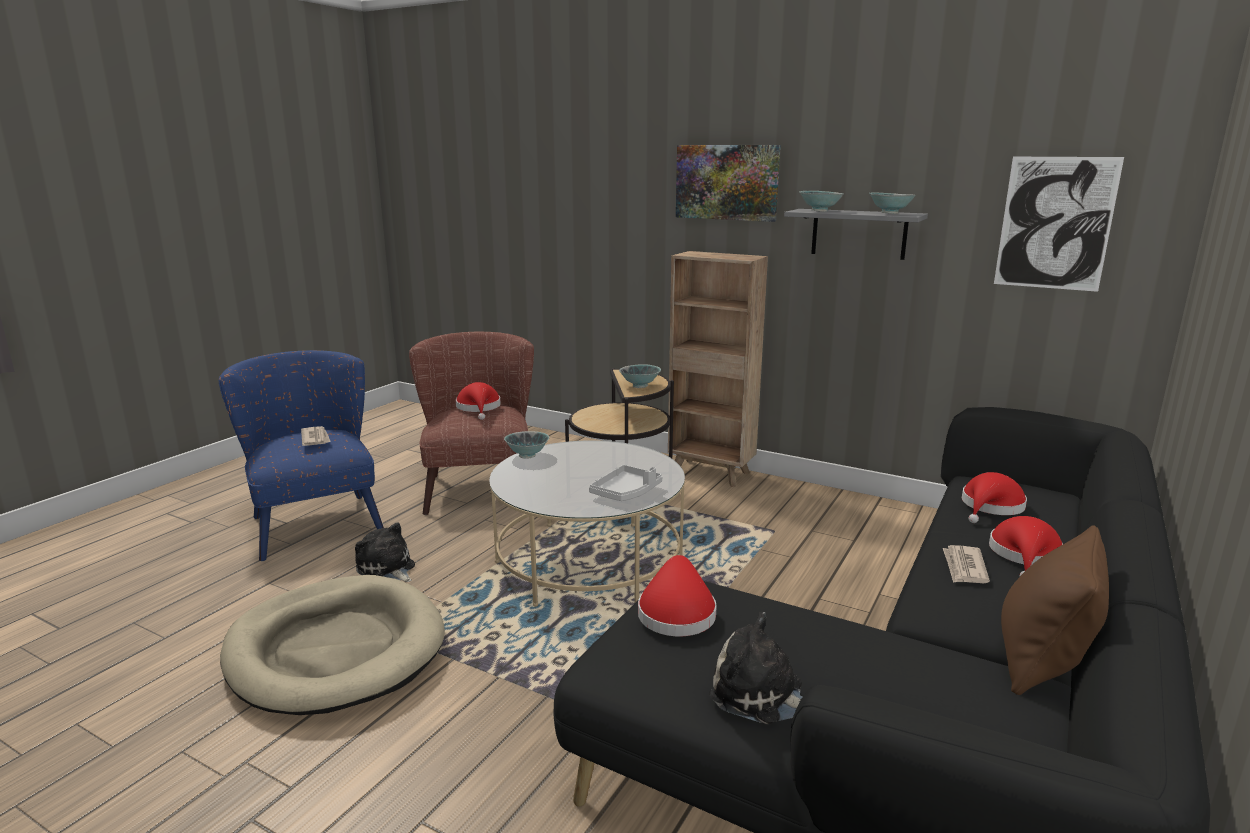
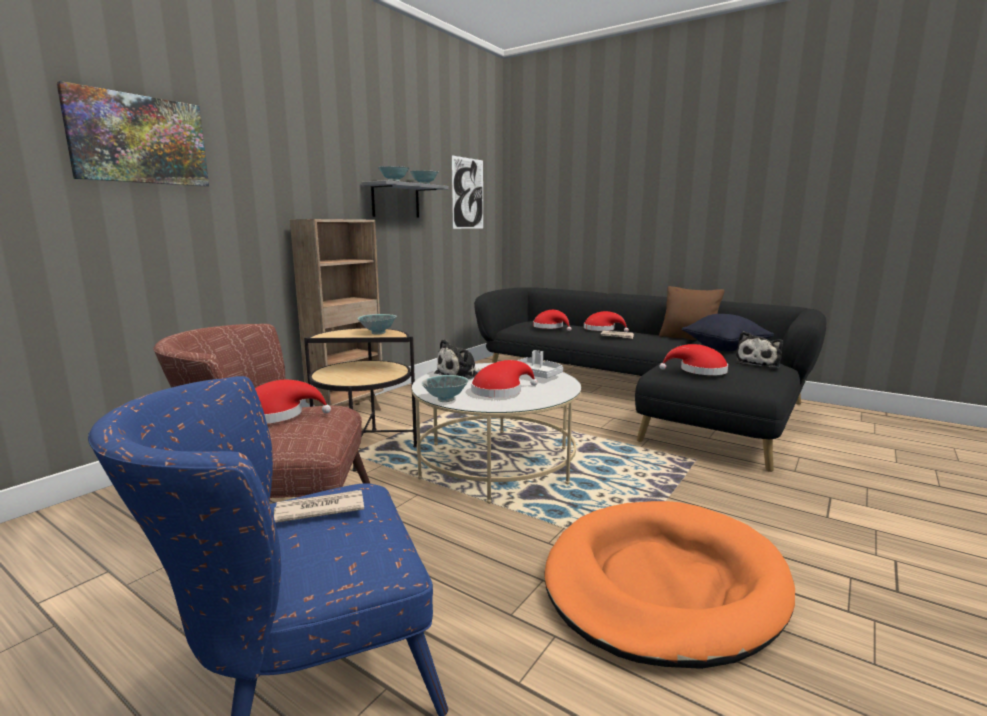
camera: 85 degrees left, 5 degrees down
beige dog bed [220,575,445,715] -> orange dog bed [544,501,795,669]
plush toy [355,522,415,582] -> plush toy moved to [434,339,483,380]
picture [676,145,781,222] -> picture moved to [56,81,209,186]
none -> red hat [471,360,538,398]
none -> black pillow [682,314,774,351]

